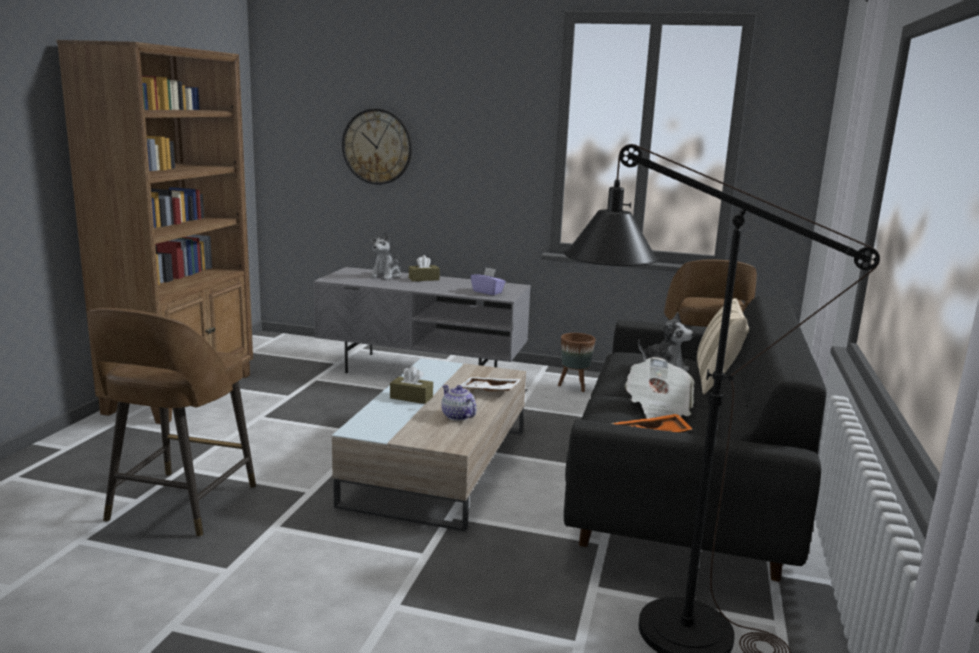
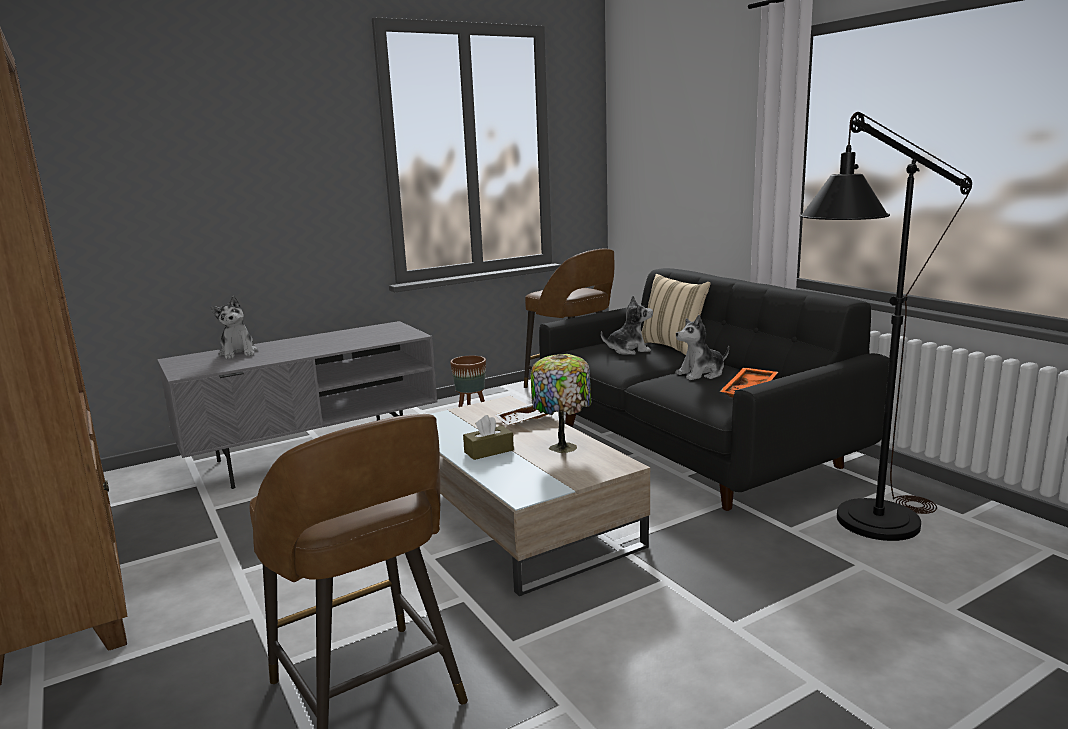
camera: 45 degrees left, 0 degrees up
wall clock [342,109,412,185] -> none
brown tissue box [409,255,440,281] -> none
teapot [441,385,477,421] -> table lamp [530,354,591,453]
purple tissue box [471,267,506,295] -> none
newspaper [625,357,695,419] -> plush toy [675,315,729,380]

